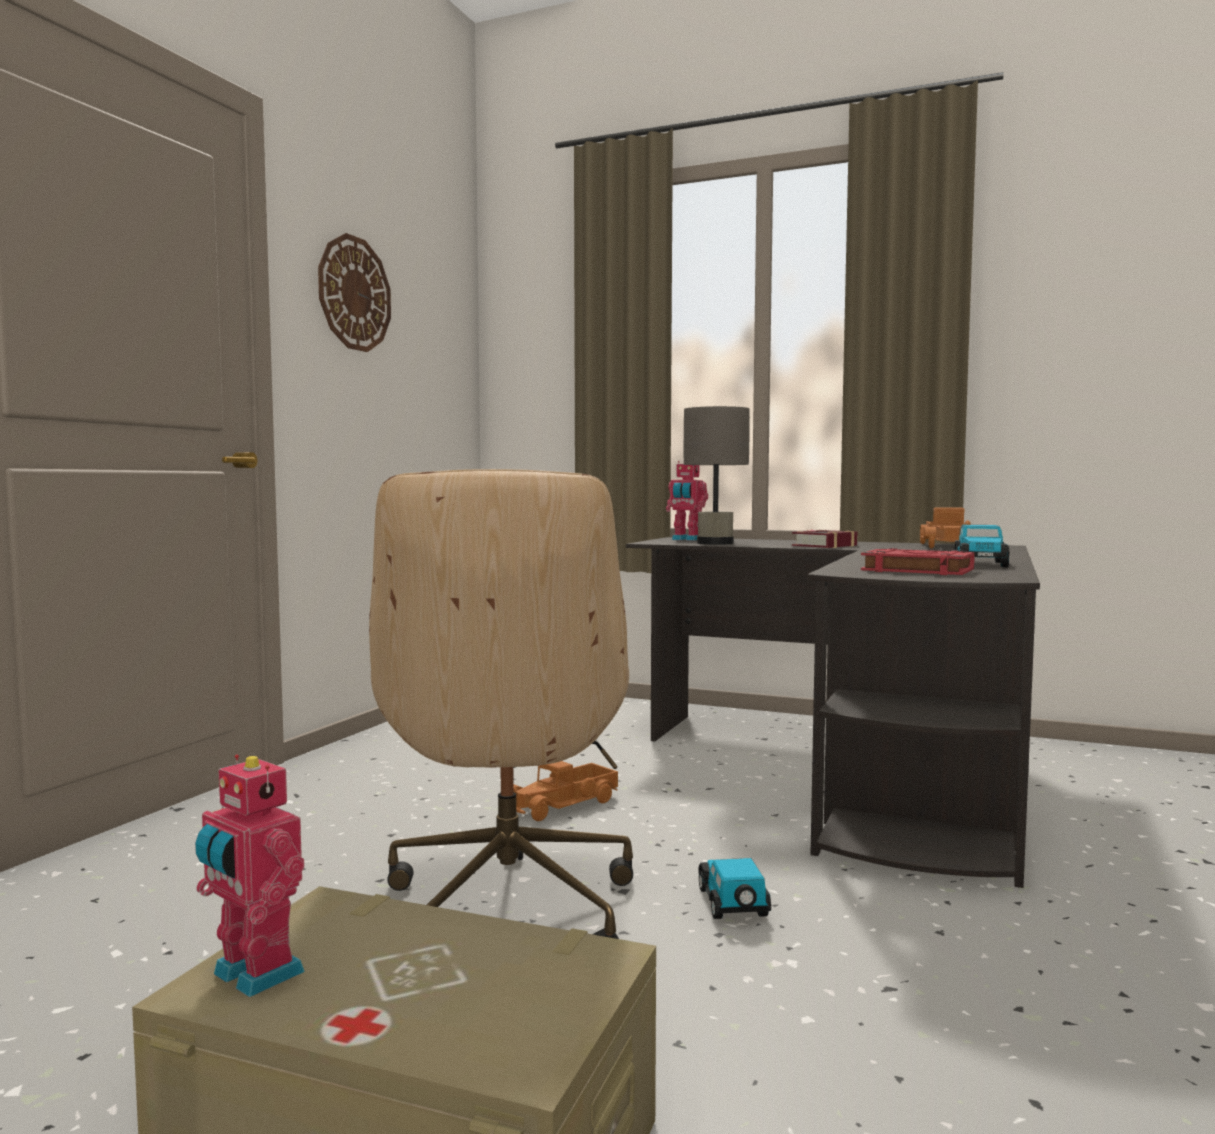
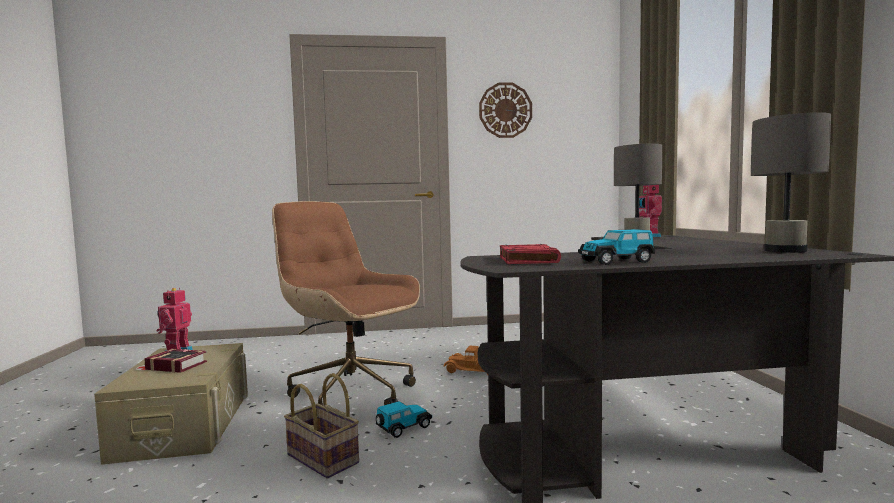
camera: 60 degrees right, 0 degrees up
brown office chair [369,469,633,939] -> brown office chair turned 75 degrees clockwise [272,201,420,405]
book [792,529,857,548] -> book moved to [144,349,207,373]
toy truck [920,507,971,549] -> grey table lamp [751,112,831,253]
none -> basket [284,373,359,479]

